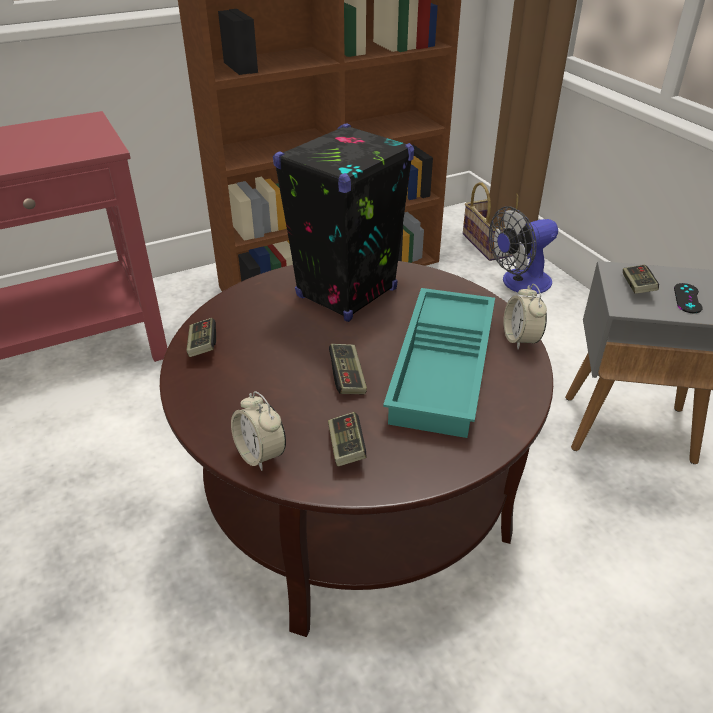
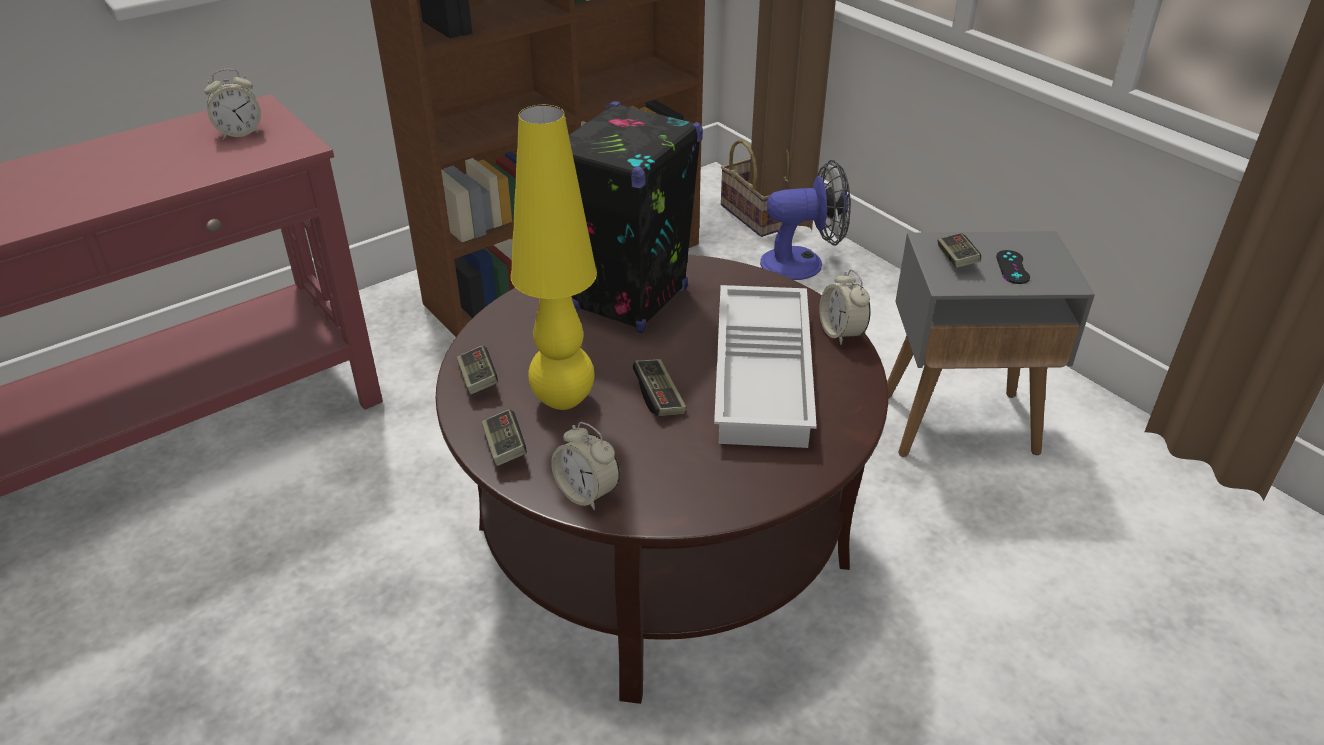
camera: 10 degrees left, 0 degrees up
game controller [328,412,366,466] -> game controller moved to [481,409,527,466]
turquoise tray [383,288,495,438] -> white tray [714,285,817,448]
fan [489,206,558,294] -> fan turned 150 degrees counterclockwise [760,160,851,280]
none -> alarm clock [204,69,261,140]
none -> yellow table lamp [511,105,597,410]

